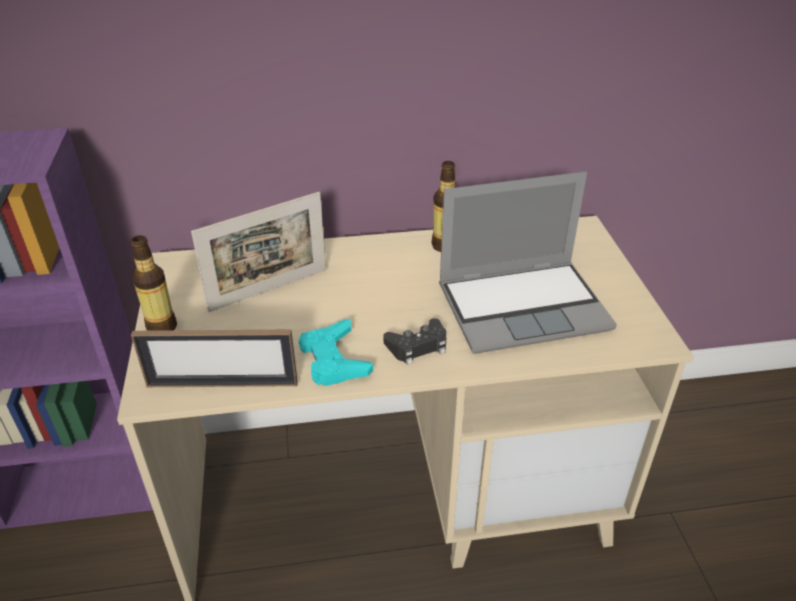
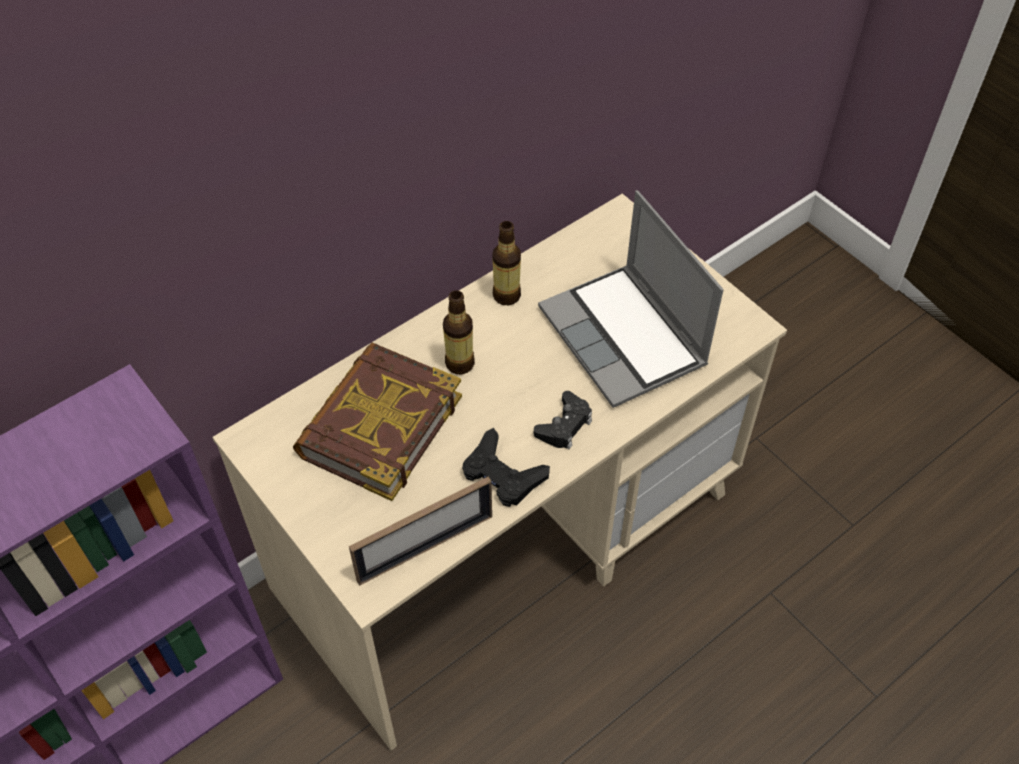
camera: 30 degrees left, 15 degrees up
bottle [131,235,177,331] -> bottle moved to [443,290,475,374]
picture frame [191,192,326,312] -> book [293,342,462,501]
turquoise game controller [299,319,373,386] -> black game controller [462,428,550,507]
laptop [439,172,617,354] -> laptop turned 105 degrees clockwise [538,190,724,408]

